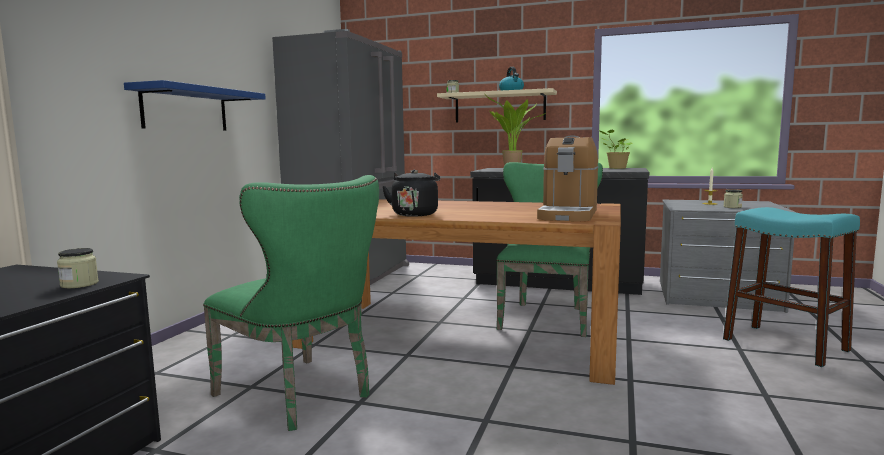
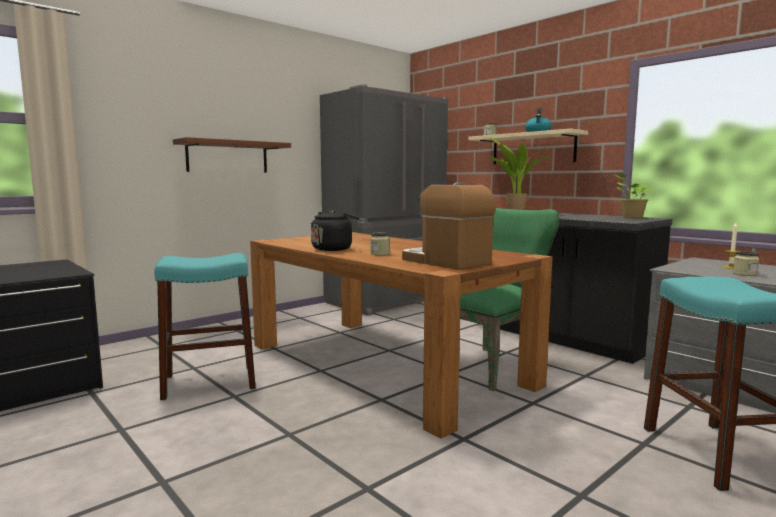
camera: 30 degrees right, 0 degrees up
jar [57,248,99,288] -> jar moved to [370,232,390,255]
blue shelf [124,80,266,131] -> brown shelf [173,137,291,173]
green chair [203,175,379,431] -> turquoise stool [155,253,256,400]
coffee machine [537,135,598,222] -> coffee machine turned 90 degrees clockwise [402,182,496,270]

